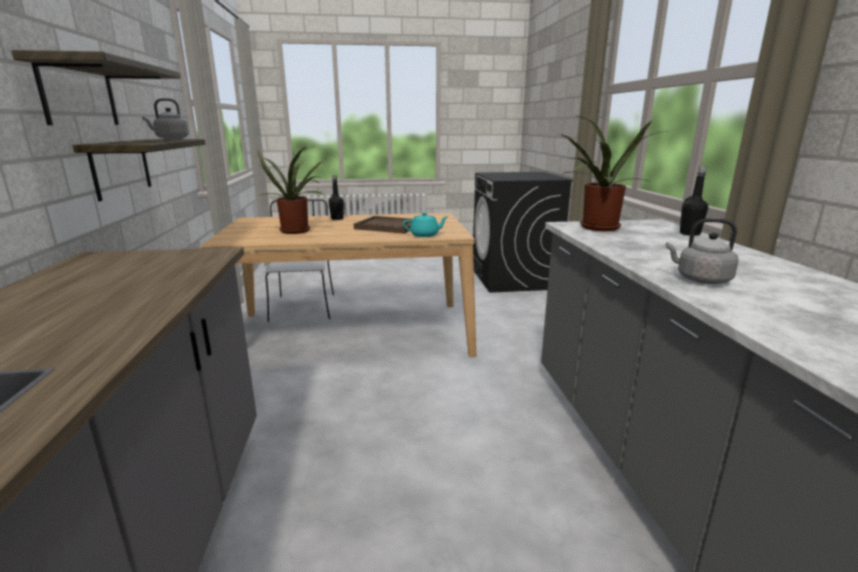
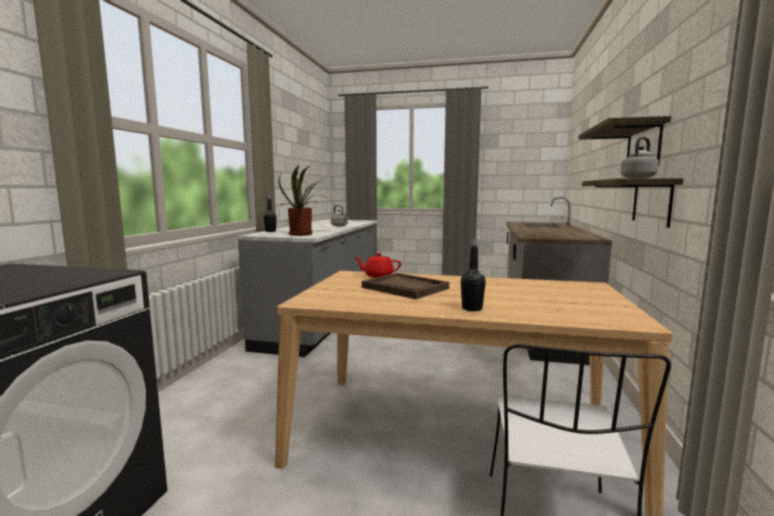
camera: 160 degrees left, 10 degrees down
potted plant [256,145,327,234] -> none
turquoise teapot [403,212,449,237] -> red teapot [354,253,401,278]

